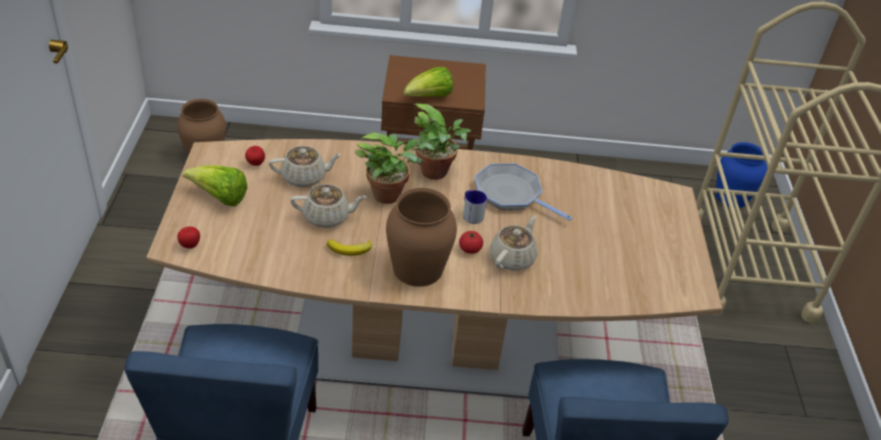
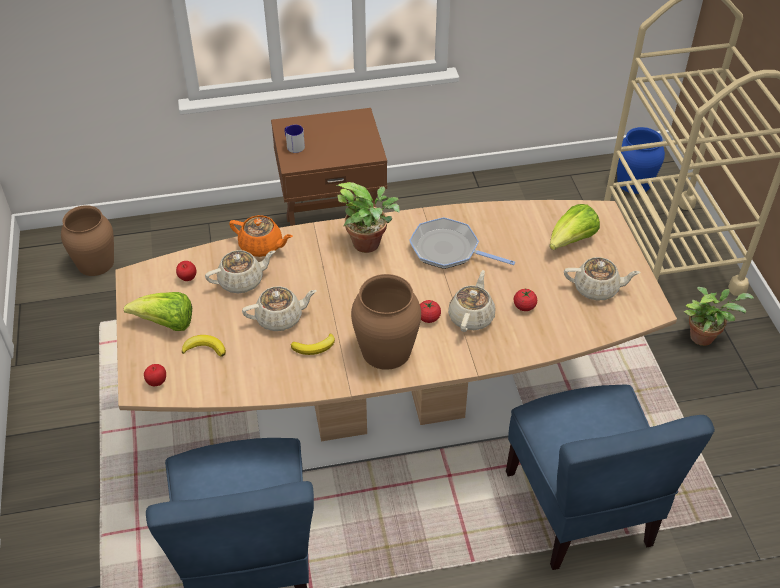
camera: 10 degrees left, 5 degrees up
potted plant [355,133,434,204] -> potted plant moved to [684,287,754,346]
lettuce [404,67,453,97] -> lettuce moved to [550,204,600,250]
mug [463,190,487,224] -> mug moved to [285,125,305,153]
none -> banana [182,335,226,357]
none -> orange teapot [229,215,293,257]
none -> tomato [514,289,537,311]
none -> beige teapot [564,257,641,301]

